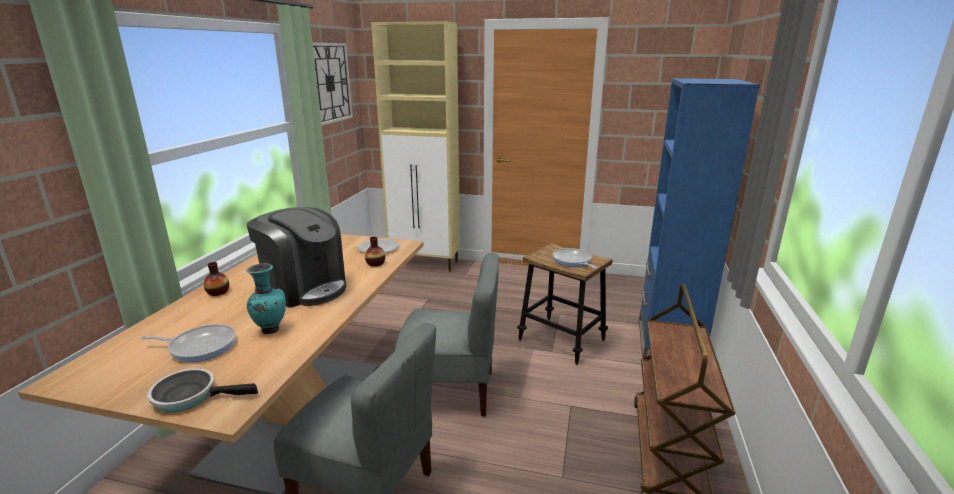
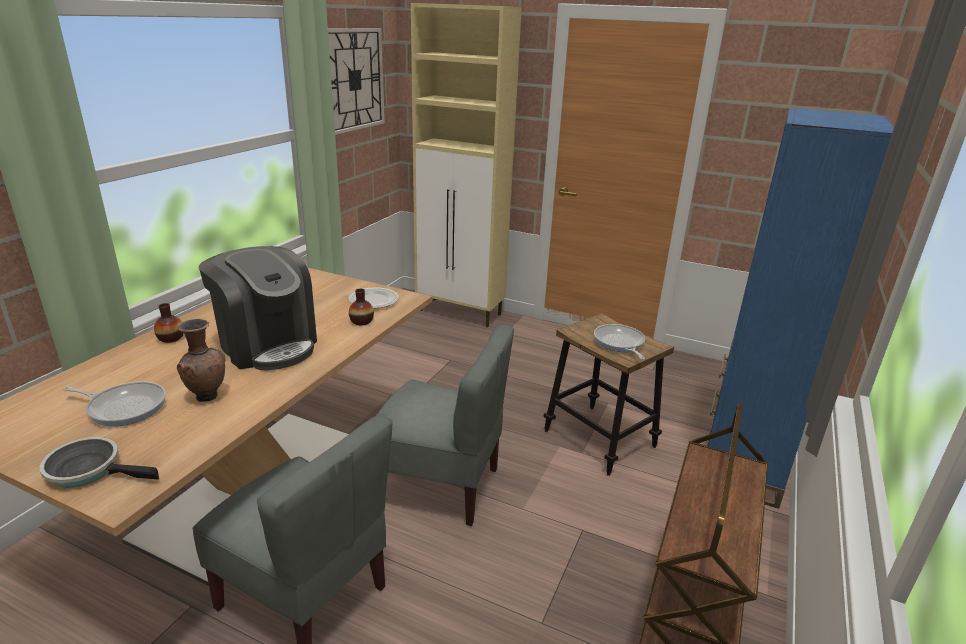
camera: 10 degrees right, 5 degrees up
turquoise vase [246,263,286,334] -> brown vase [177,319,225,402]

